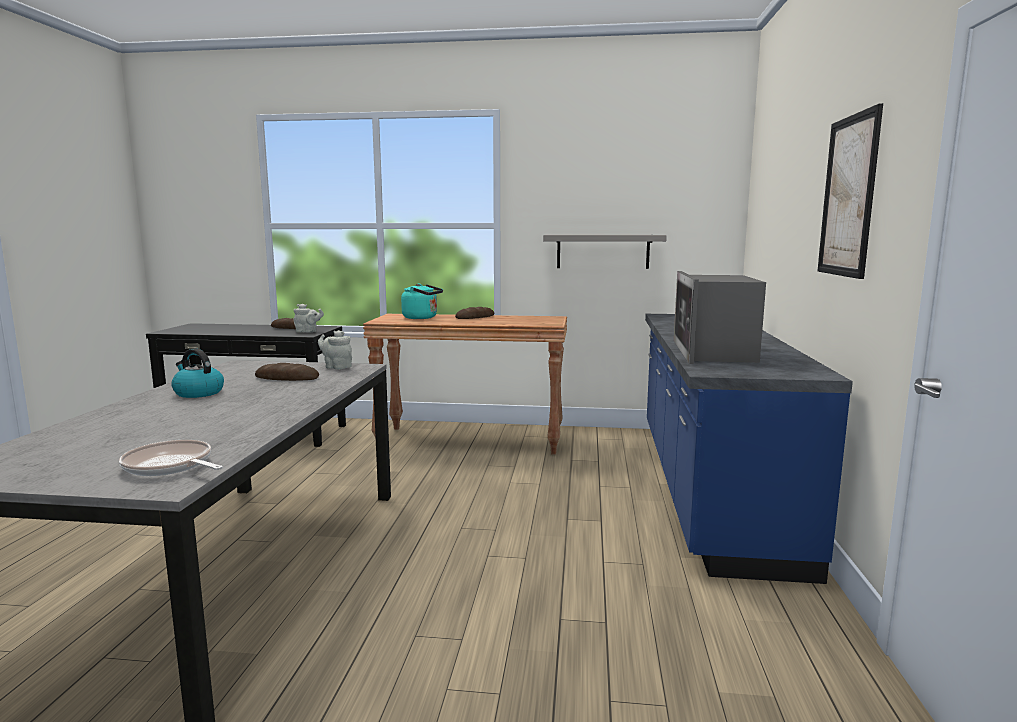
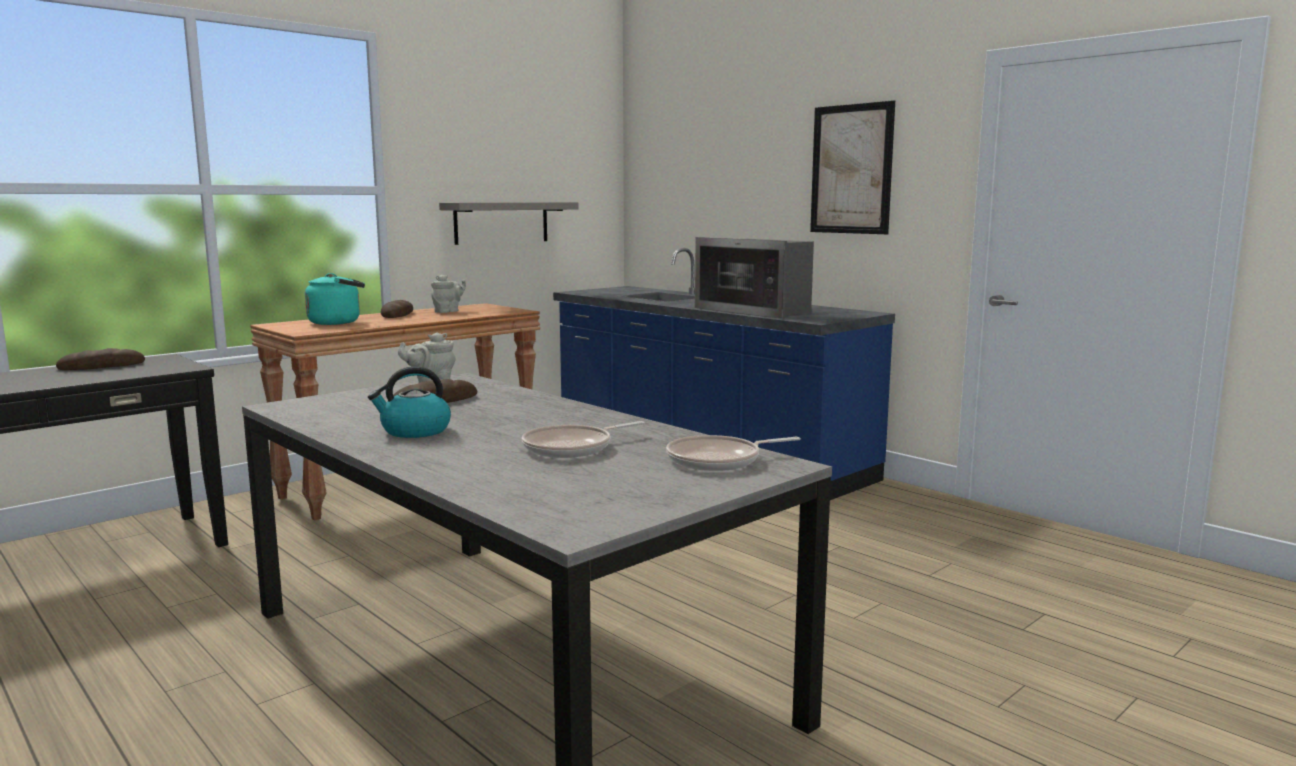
camera: 50 degrees left, 0 degrees up
grey teapot [294,304,324,333] -> grey teapot moved to [431,275,466,313]
none -> frying pan [522,421,644,458]

